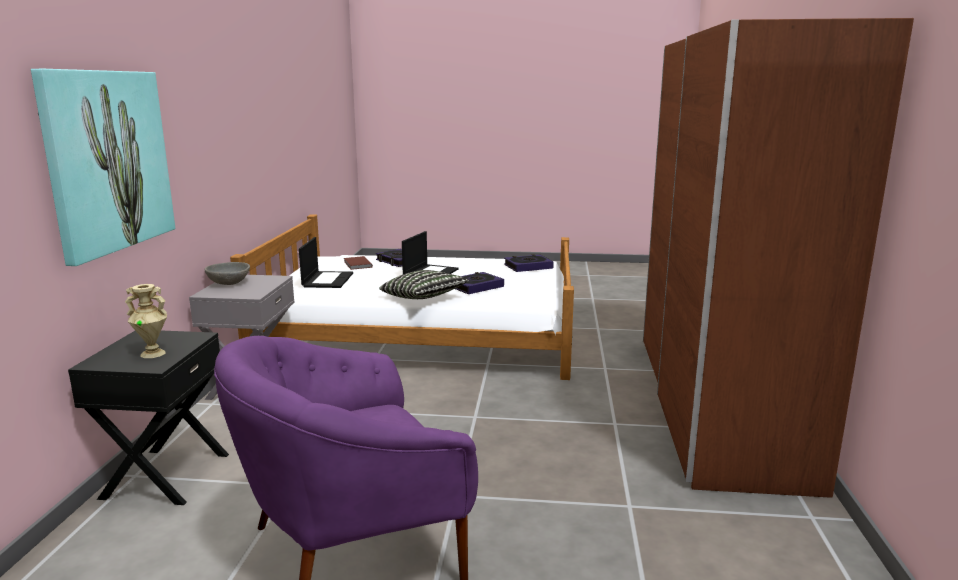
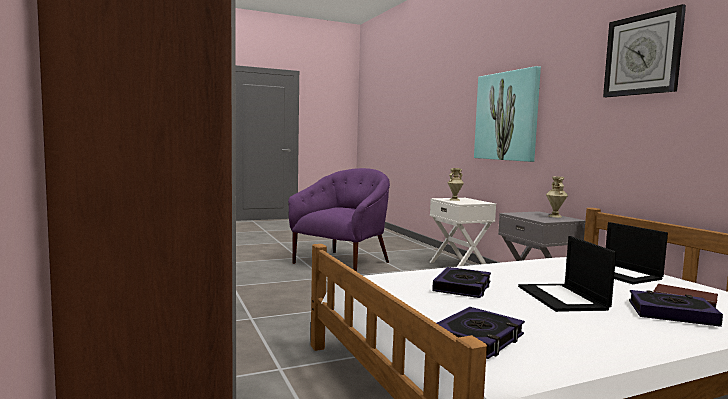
camera: 150 degrees right, 10 degrees down
black nightstand [68,331,229,505] -> white nightstand [430,198,496,267]
grey bowl [204,262,250,285] -> beige vase [546,176,568,218]
pillow [380,270,469,299] -> none
none -> wall clock [603,4,686,97]

